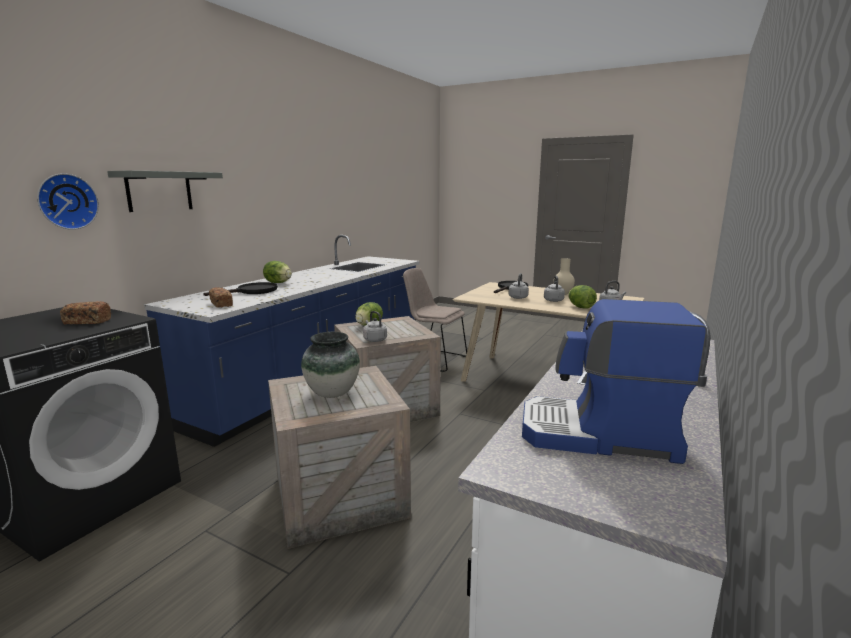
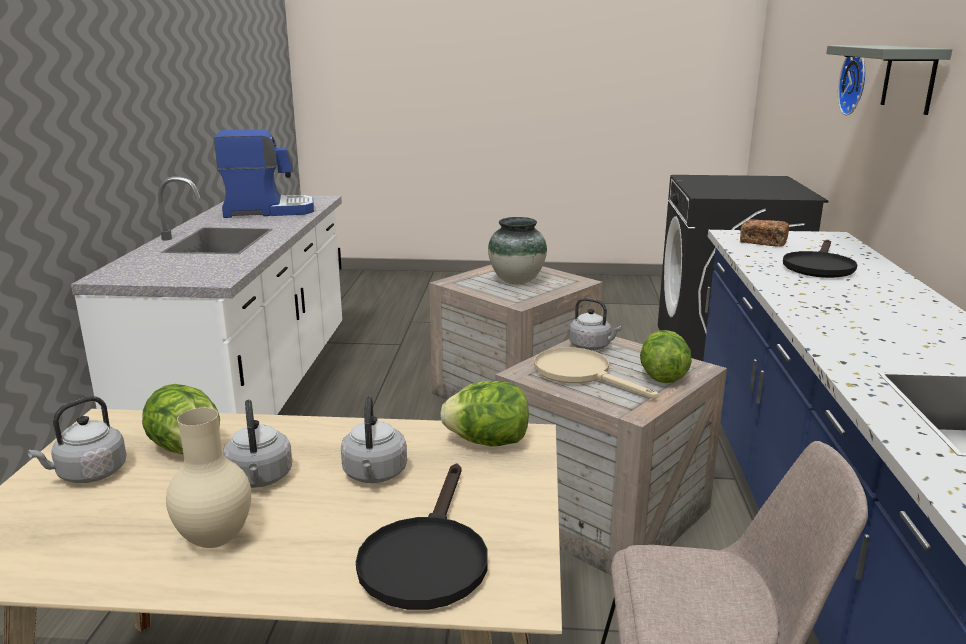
camera: 155 degrees right, 5 degrees up
bread [60,301,111,324] -> none
lettuce [263,261,292,283] -> lettuce moved to [440,381,529,446]
none -> beige frying pan [534,347,658,398]

